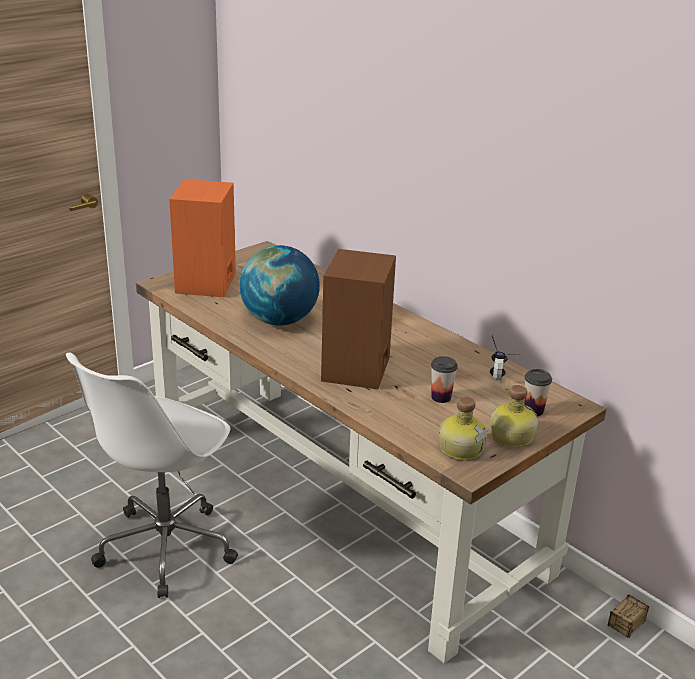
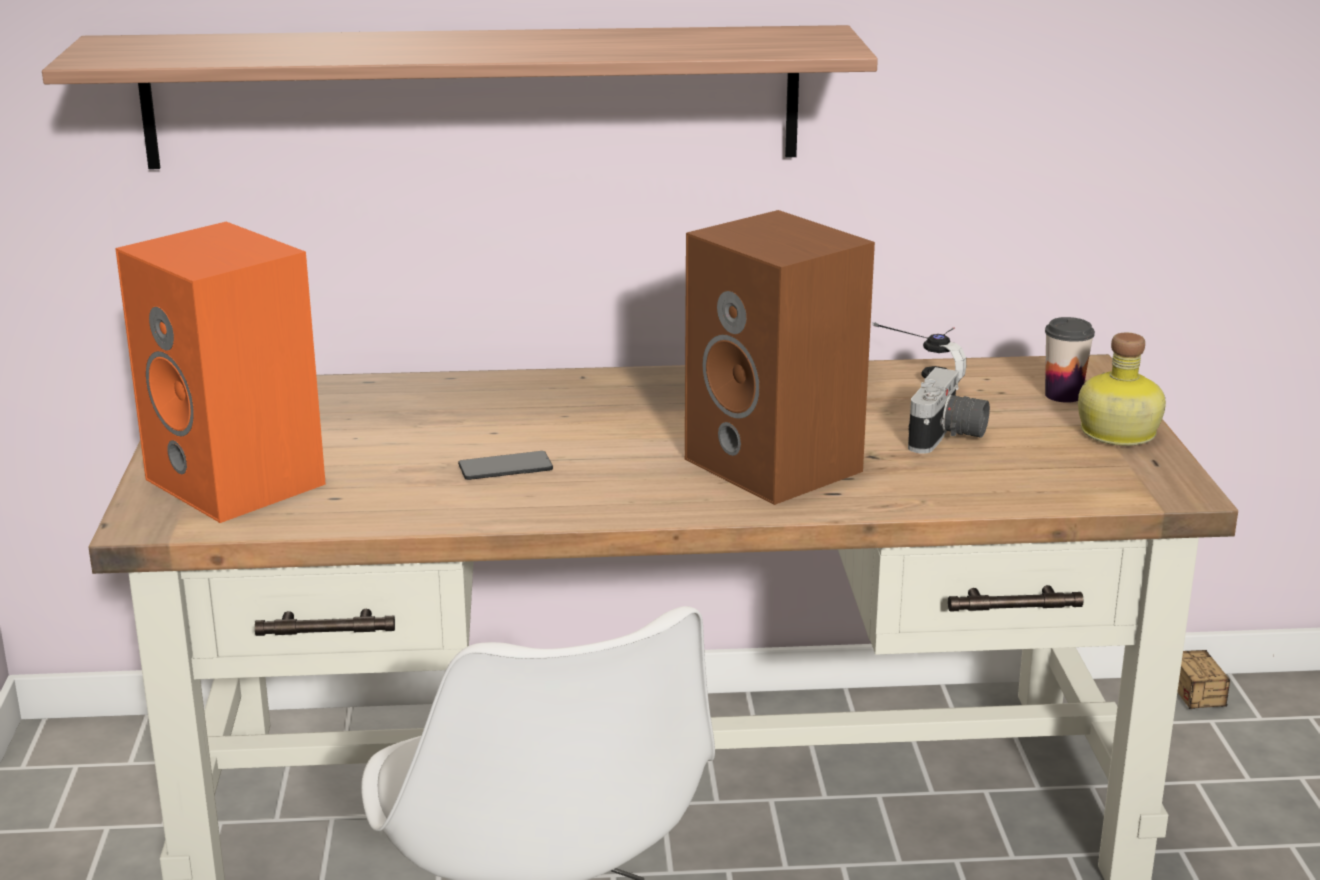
camera: 50 degrees left, 5 degrees down
globe [239,245,320,326] -> phone [458,451,553,480]
cup [431,356,458,403] -> camera [908,367,990,454]
bottle [439,396,488,460] -> none
none -> shelf [42,25,878,169]

